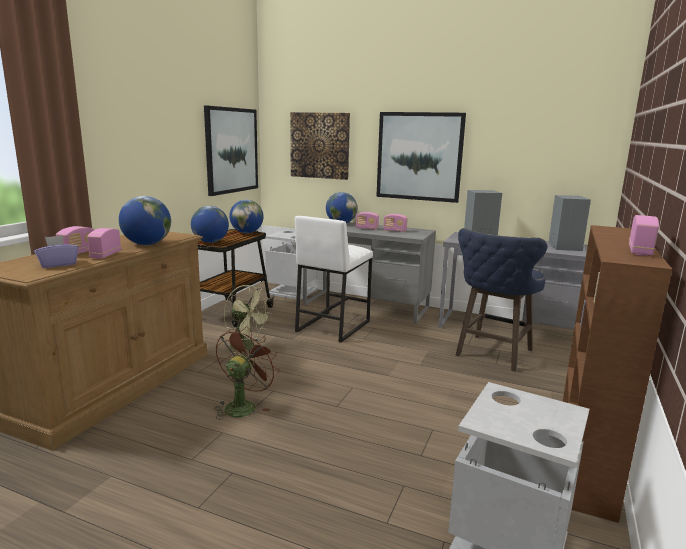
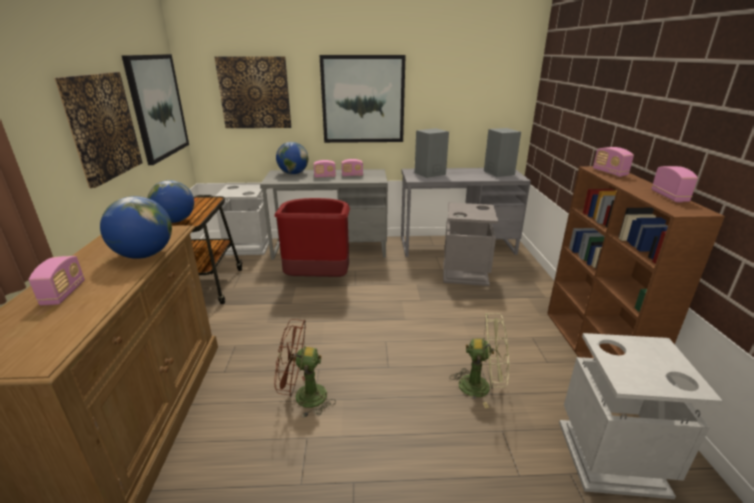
camera: 25 degrees left, 10 degrees up
purple tissue box [34,235,78,268] -> none
radio [87,228,121,259] -> radio moved to [593,147,634,177]
brown fan [214,326,280,420] -> brown fan turned 90 degrees counterclockwise [274,319,336,418]
green fan [224,285,272,355] -> green fan moved to [450,313,509,408]
globe [229,200,264,233] -> none
white stool [295,216,373,343] -> red trash can [274,198,350,277]
blue stool [456,228,547,372] -> grey trash can [443,202,498,286]
none -> picture [54,72,143,188]

